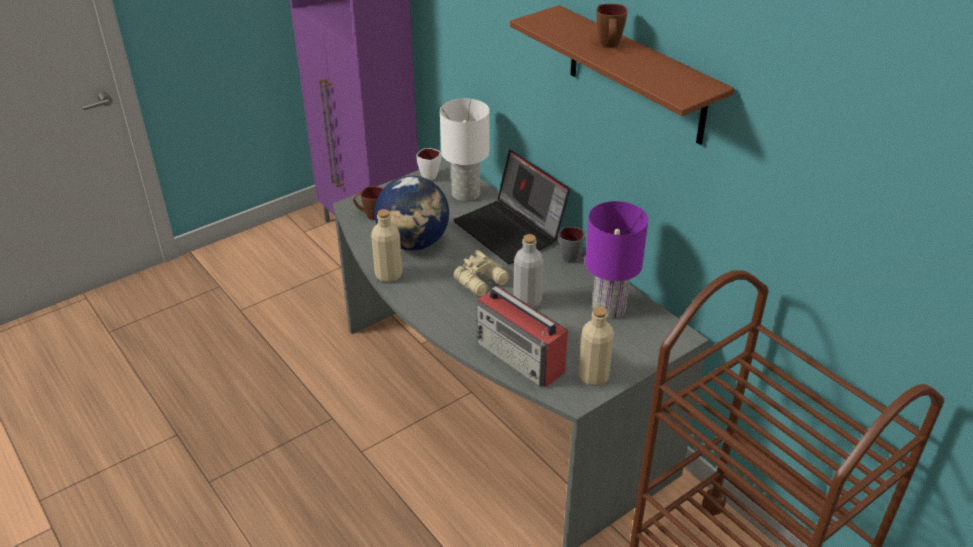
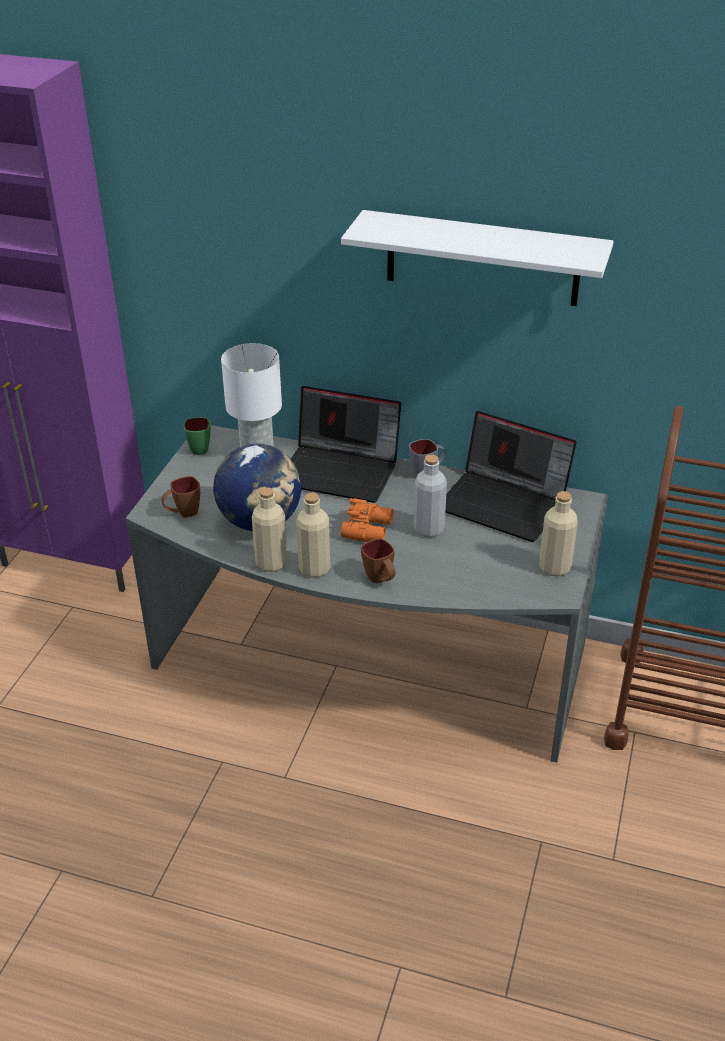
camera: 35 degrees left, 0 degrees up
white mug [416,148,442,180] -> green mug [183,417,211,455]
beige binoculars [454,250,509,296] -> orange binoculars [341,498,393,542]
radio [477,286,568,387] -> none
brown shelf [510,5,735,145] -> white shelf [341,210,613,306]
purple table lamp [585,201,648,319] -> laptop [446,411,577,542]
brown mug [597,4,627,48] -> brown mug moved to [361,539,396,583]
none -> beige bottle [296,493,330,578]

